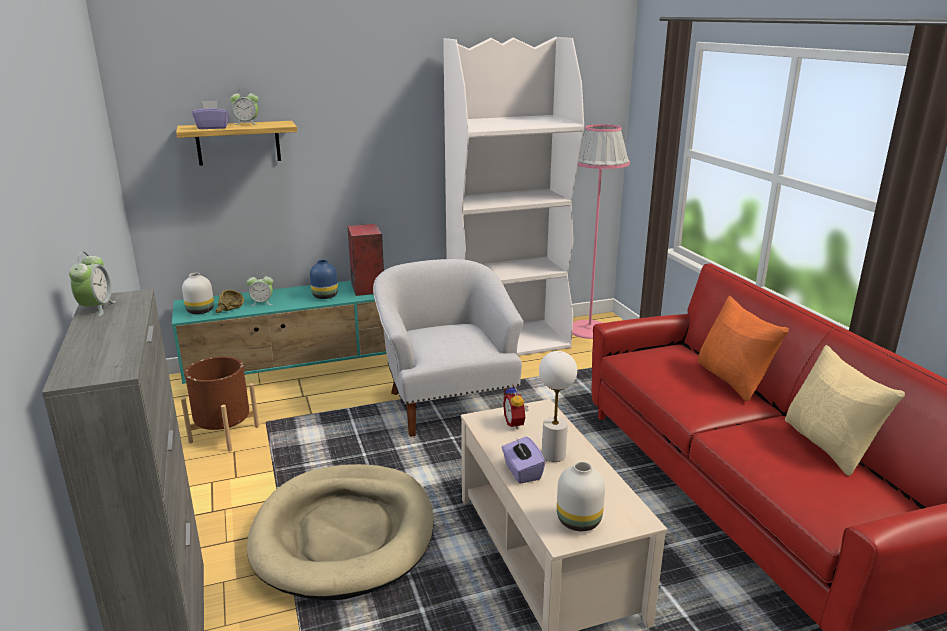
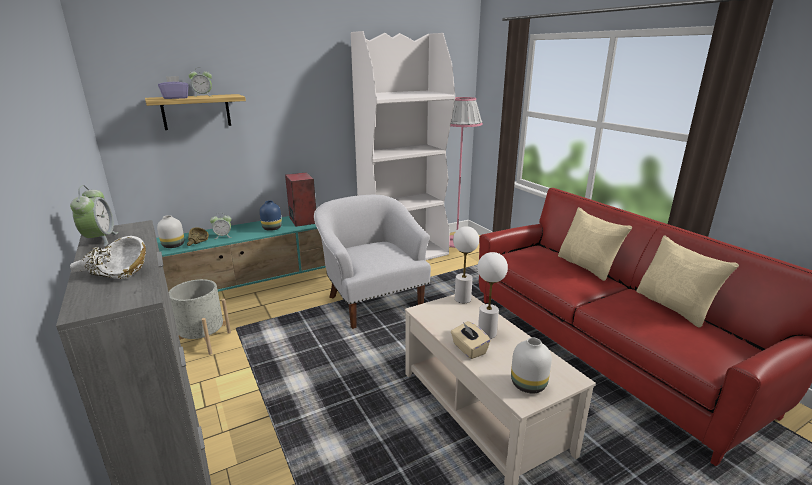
camera: 10 degrees left, 0 degrees up
brown planter [181,356,259,452] -> grey planter [169,279,231,355]
beige dog bed [247,464,434,600] -> none
purple tissue box [502,437,545,484] -> beige tissue box [451,321,491,359]
alarm clock [503,384,528,430] -> none
orange pillow [698,296,789,401] -> beige pillow [558,207,632,281]
none -> white bowl [70,236,146,279]
none -> white table lamp [453,226,479,303]

